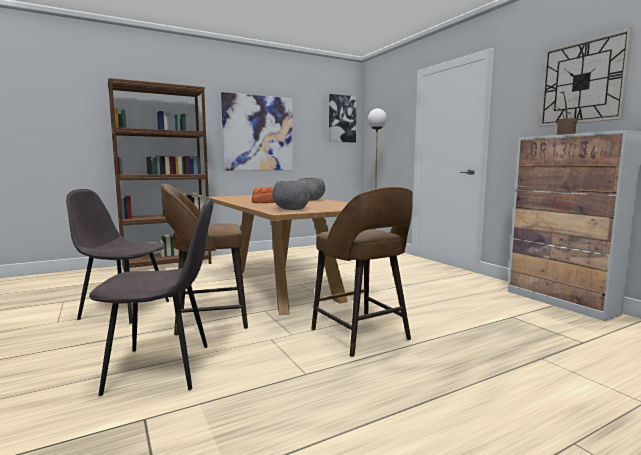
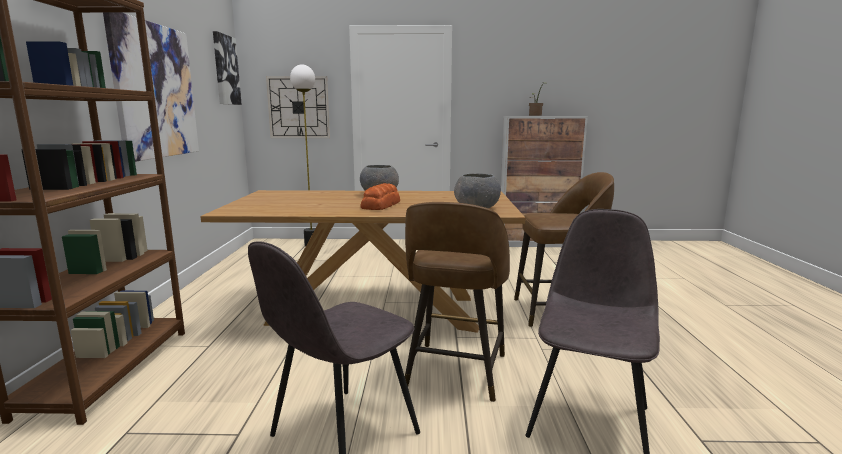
camera: 60 degrees left, 5 degrees up
wall clock [539,28,633,127] -> wall clock moved to [266,76,330,138]

